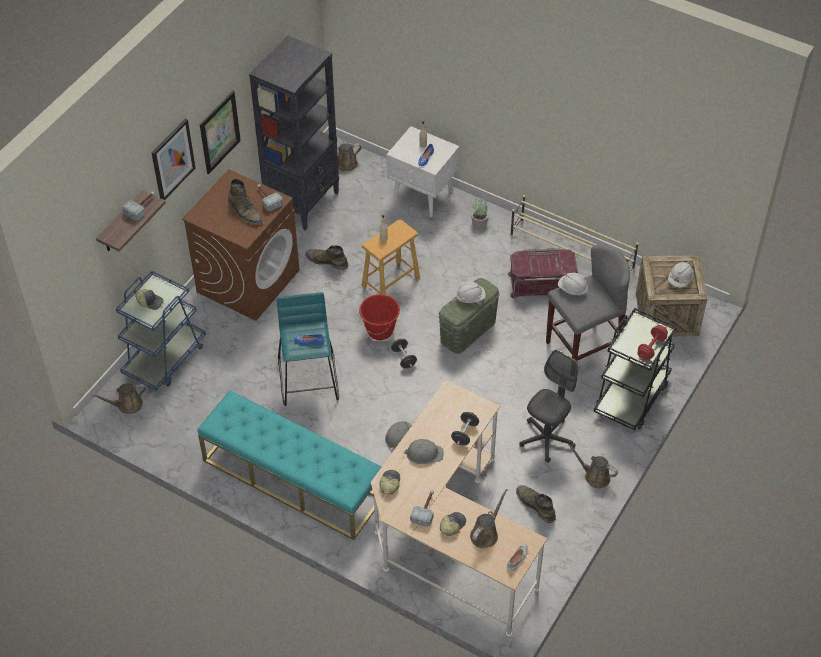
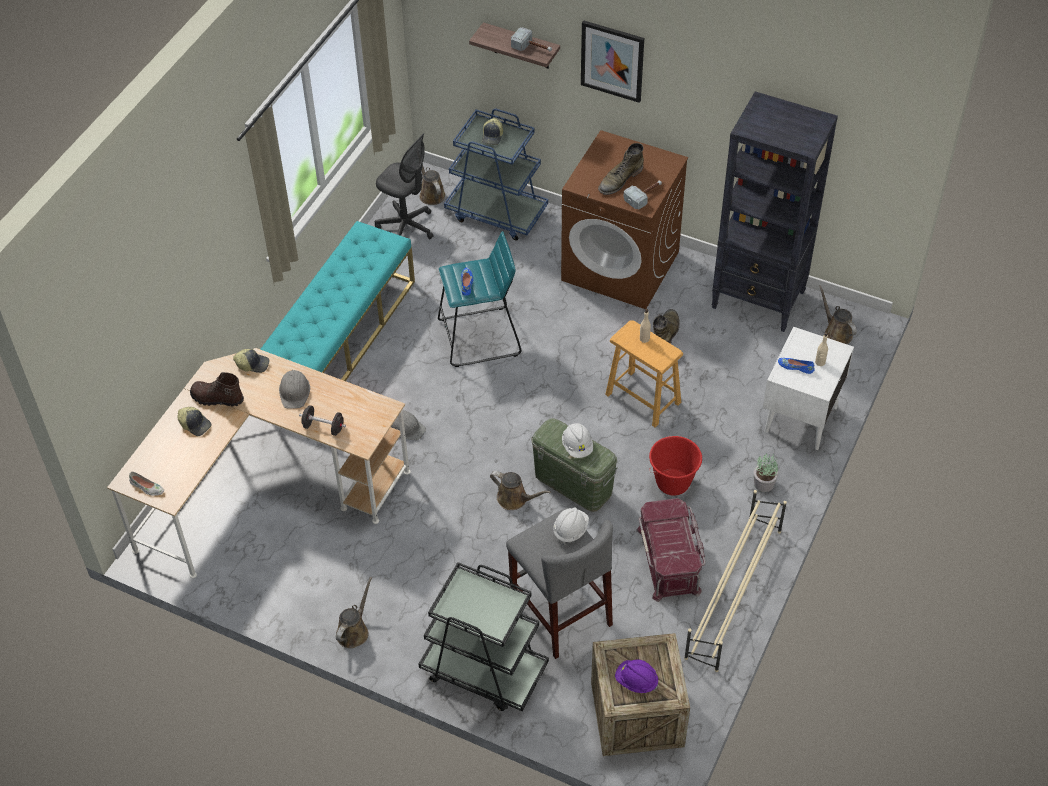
camera: 85 degrees right, 0 degrees up
picture [200,91,241,174] -> none
red bucket [359,294,400,340] -> red bucket moved to [649,436,702,496]
black dumbbell [391,339,417,368] -> none
hammer [410,490,434,527] -> brown boot [190,372,244,406]
brown watering can [470,489,507,548] -> brown watering can moved to [490,471,550,510]
green boot [516,485,556,523] -> none
grey office chair [519,350,578,463] -> grey office chair moved to [375,133,434,239]
red dumbbell [637,325,668,360] -> none
white hard hat [668,262,694,288] -> purple hard hat [615,659,658,693]

